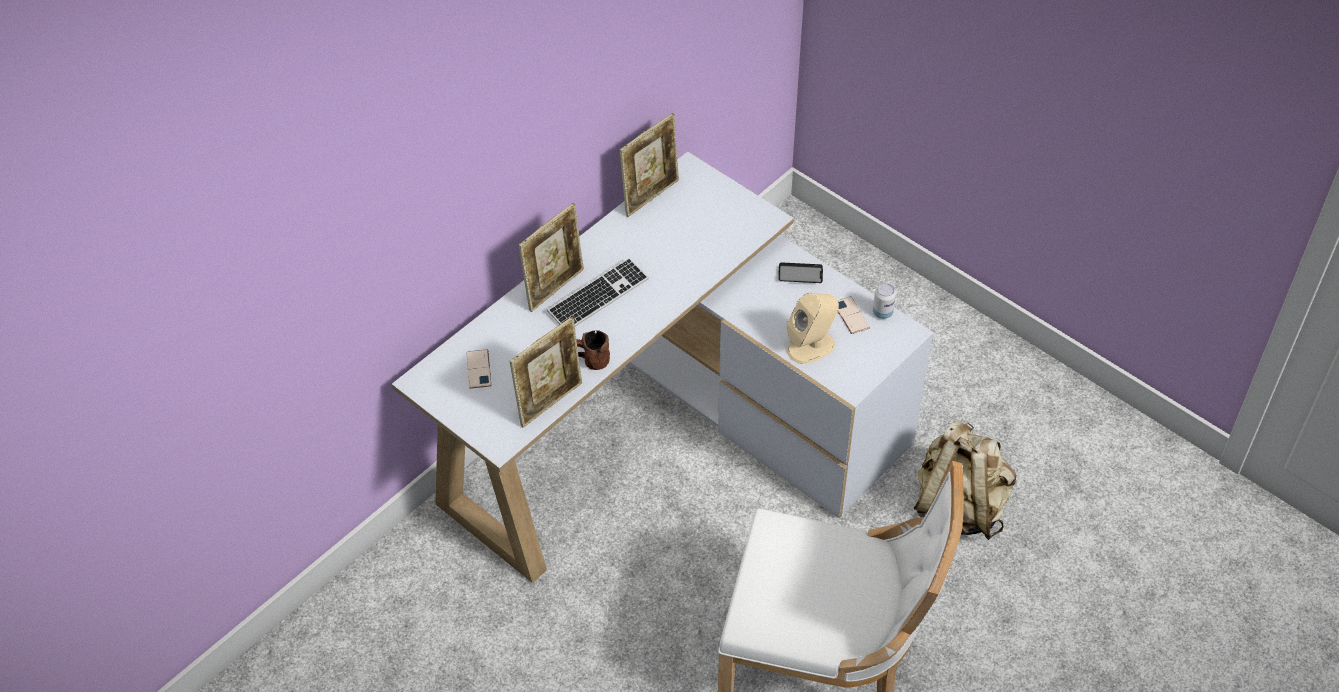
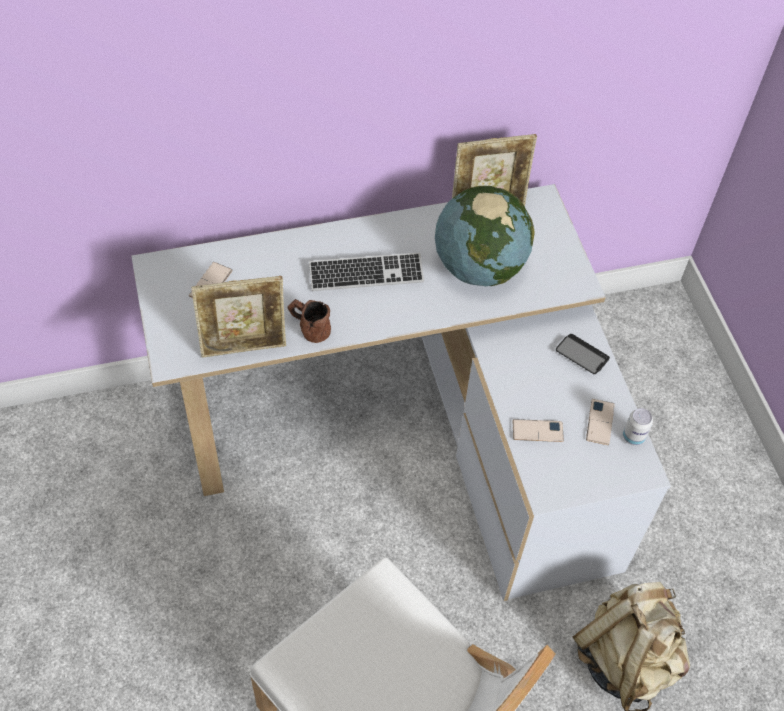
camera: 30 degrees right, 5 degrees up
picture frame [518,203,584,312] -> none
beige speaker [786,293,839,364] -> phone [512,419,564,442]
none -> globe [435,186,535,286]

